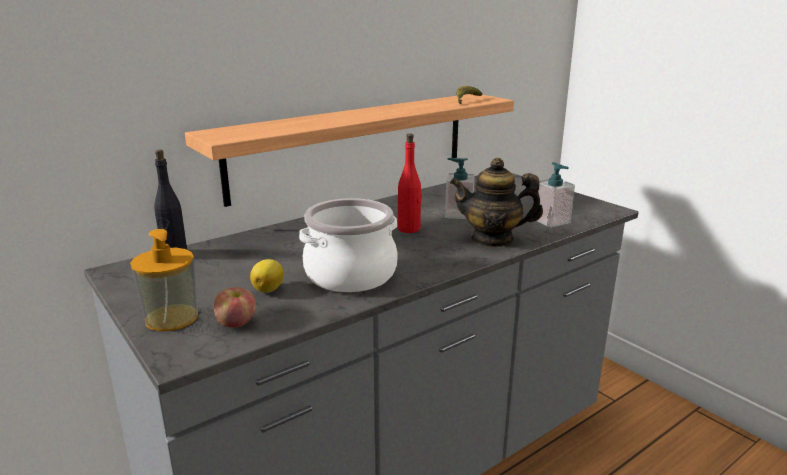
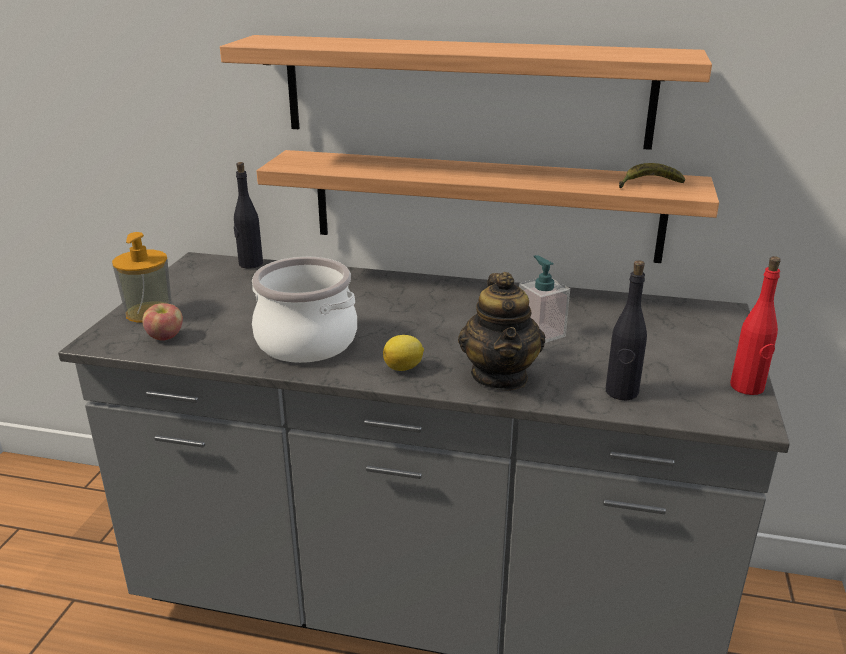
camera: 50 degrees right, 5 degrees up
lemon [250,259,284,293] -> lemon moved to [383,335,424,371]
red bottle [398,133,422,233] -> red bottle moved to [730,256,781,395]
teapot [450,158,543,247] -> teapot turned 150 degrees counterclockwise [458,272,545,391]
soap dispenser [537,162,575,228] -> black bottle [606,260,647,400]
none -> shelf [220,35,712,150]

